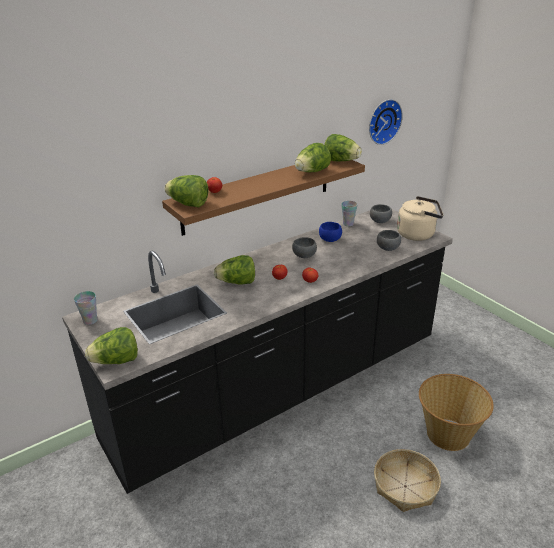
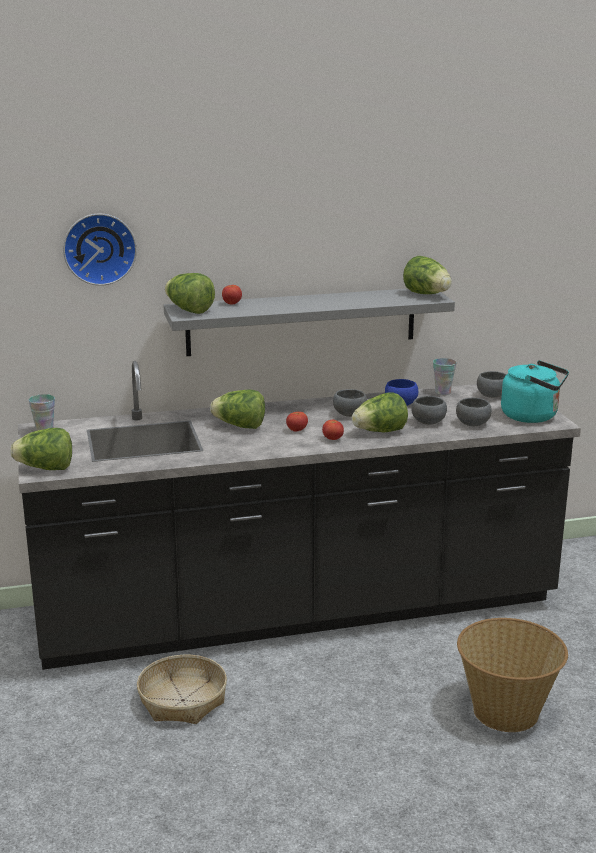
camera: 20 degrees right, 10 degrees down
brown shelf [162,160,365,236] -> grey shelf [164,289,455,356]
lettuce [295,143,331,172] -> lettuce moved to [352,392,408,433]
wall clock [369,99,403,145] -> wall clock moved to [63,214,137,286]
basket [374,449,441,512] -> basket moved to [137,655,227,724]
beige kettle [397,196,443,241] -> turquoise kettle [501,360,569,423]
none -> grey bowl [412,396,447,425]

